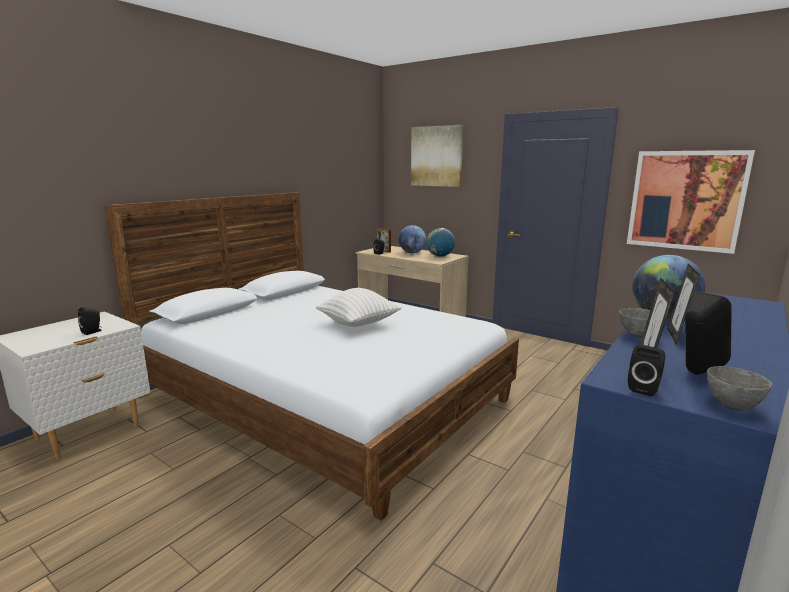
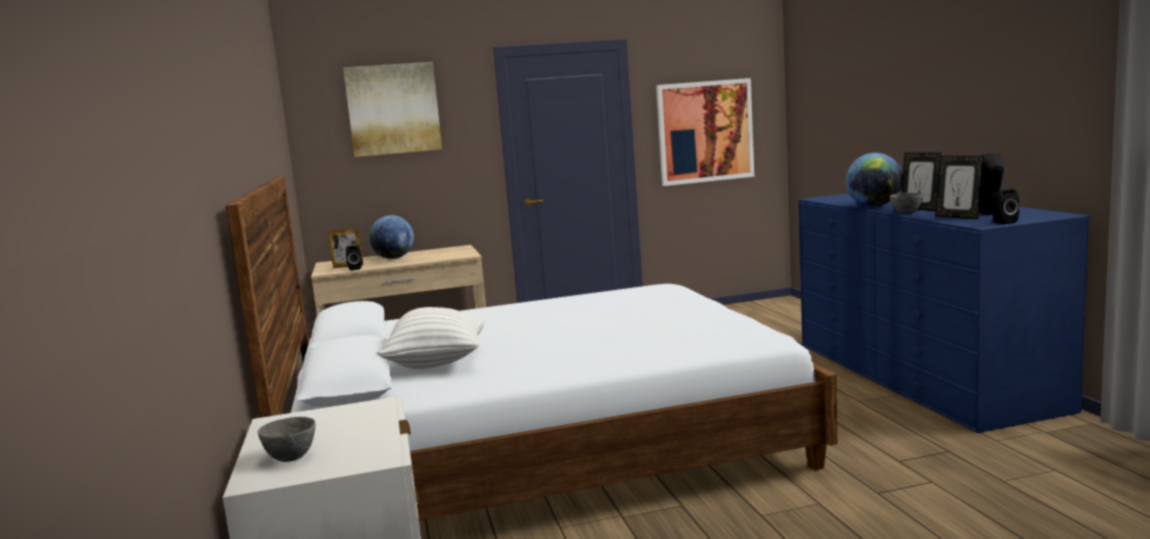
camera: 50 degrees left, 5 degrees down
black speaker [78,307,102,335] -> none
white pillow [316,288,402,327] -> white pillow moved to [377,307,485,369]
globe [427,228,455,257] -> none
grey bowl [707,366,772,411] -> grey bowl moved to [257,417,315,462]

